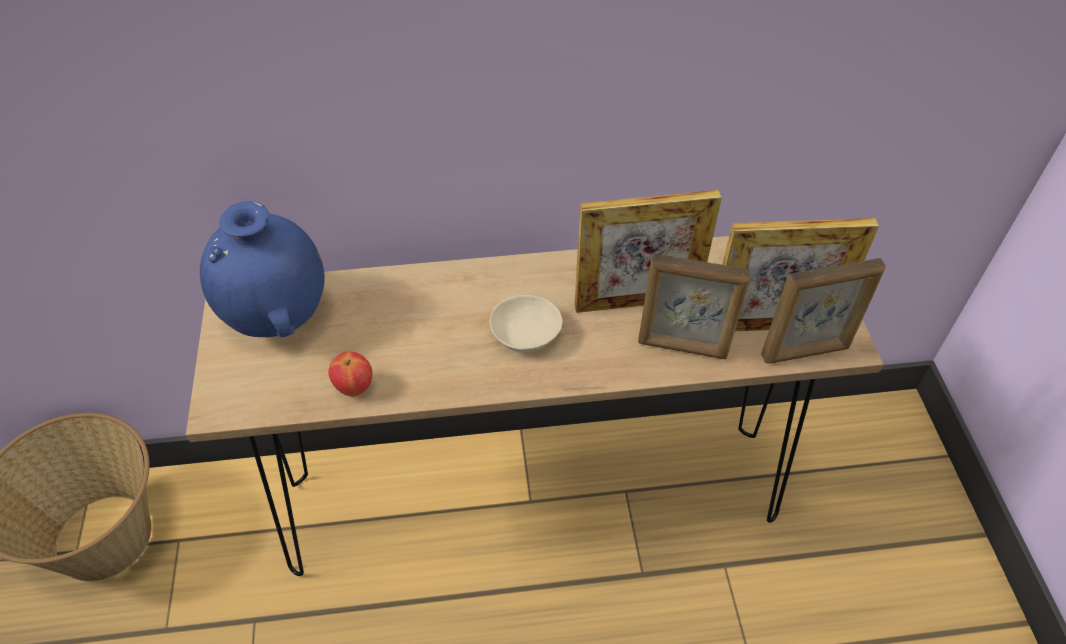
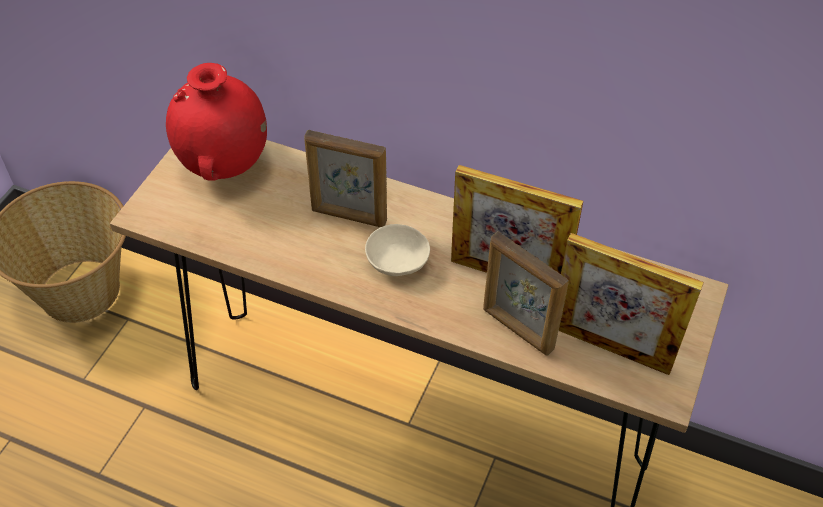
camera: 30 degrees right, 0 degrees up
blue vase [200,201,325,337] -> red vase [166,63,267,181]
apple [328,351,372,397] -> none
picture frame [761,258,886,364] -> picture frame moved to [304,130,387,227]

